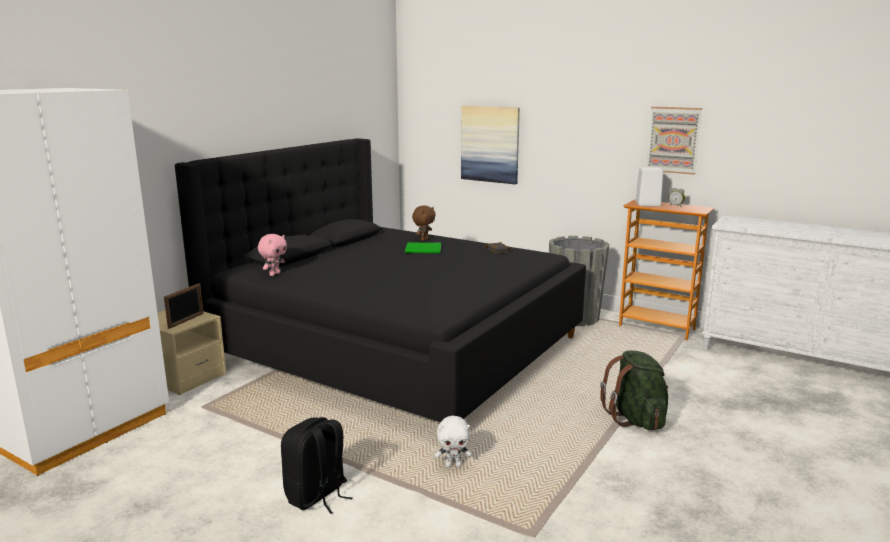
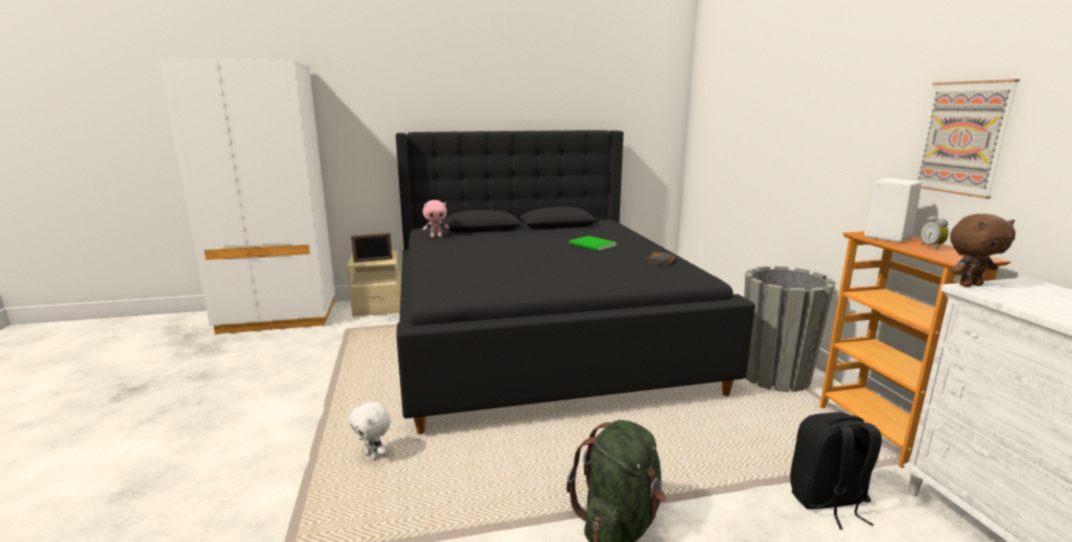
camera: 45 degrees right, 0 degrees up
black backpack [281,417,353,514] -> black backpack moved to [790,412,882,530]
brown plush toy [412,206,436,241] -> brown plush toy moved to [950,214,1015,287]
picture [461,106,520,184] -> none

